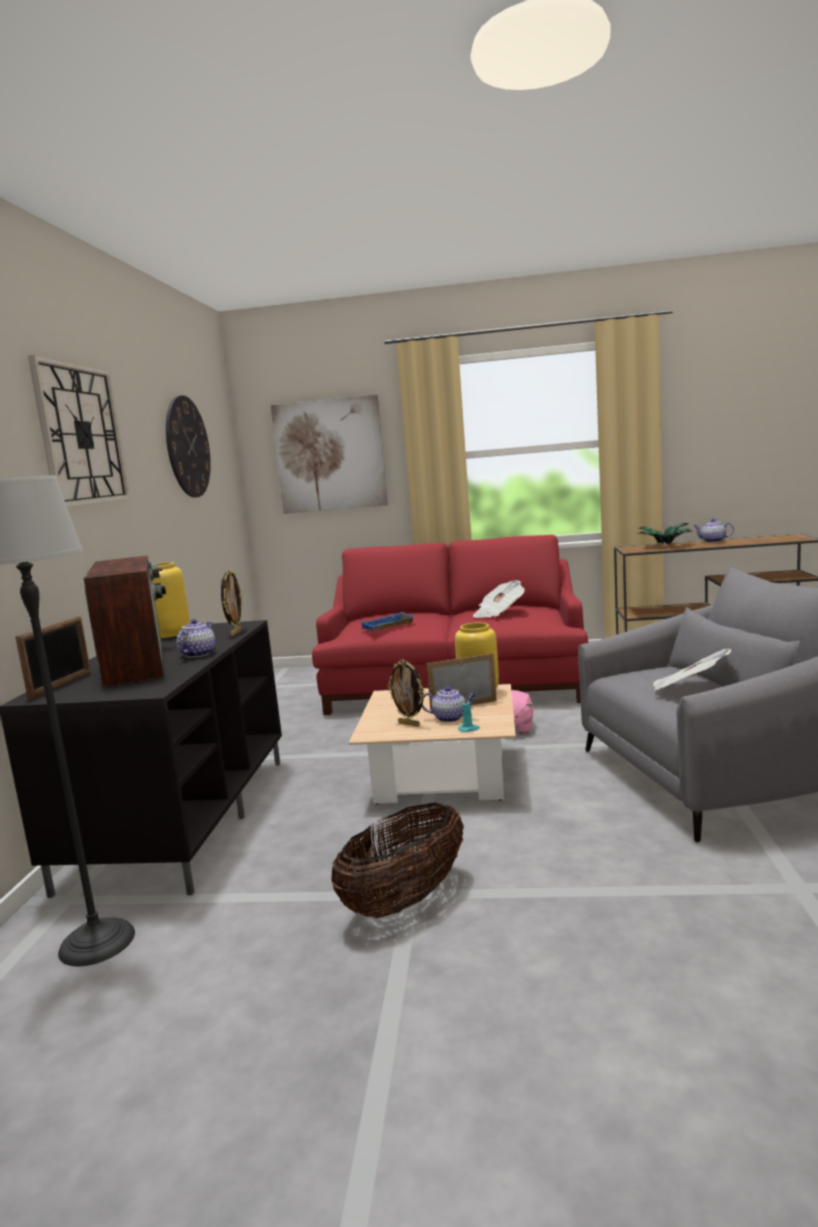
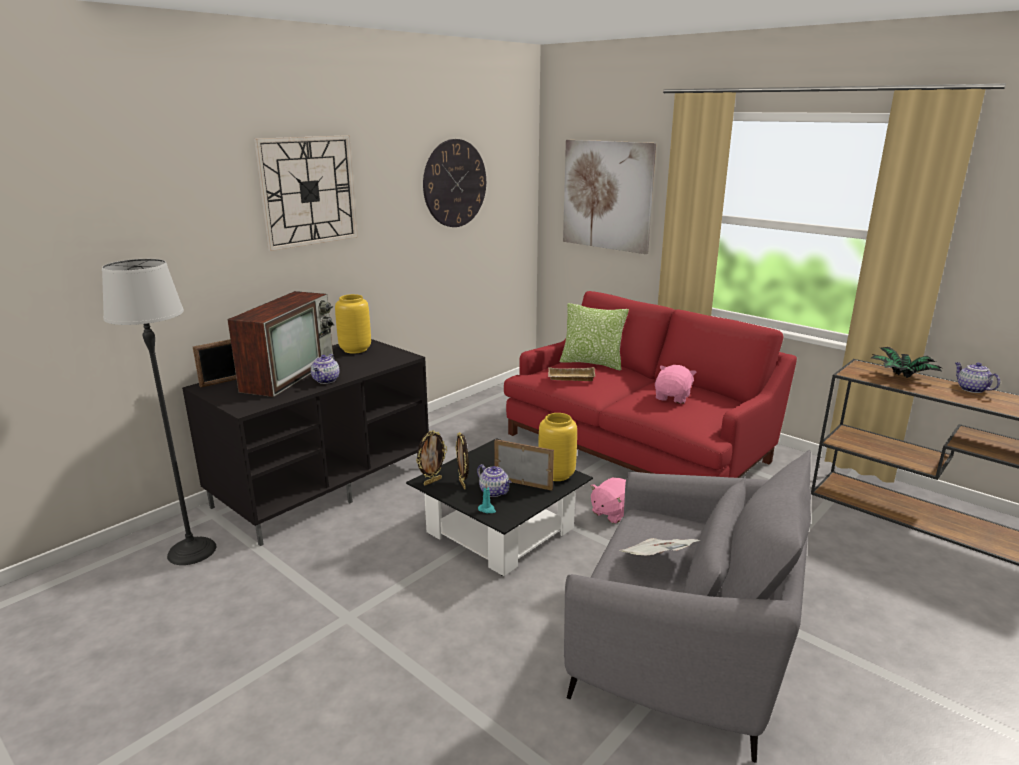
camera: 35 degrees right, 10 degrees up
teapot [176,619,215,658] -> teapot turned 135 degrees clockwise [311,354,340,384]
picture frame [221,568,243,636] -> picture frame moved to [416,430,447,486]
basket [331,803,464,918] -> none
beige coffee table [349,684,516,804] -> black coffee table [406,438,593,576]
blue tray [360,612,415,631] -> beige tray [548,367,596,381]
newspaper [473,580,525,618] -> pink plush toy [655,365,697,404]
none -> pillow [560,303,629,371]

